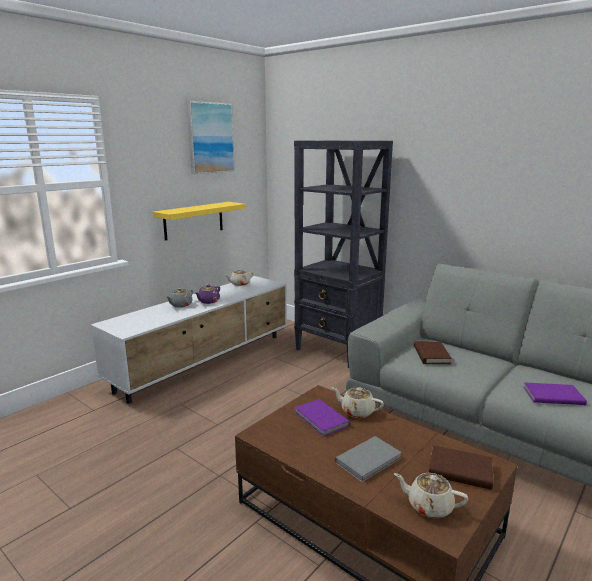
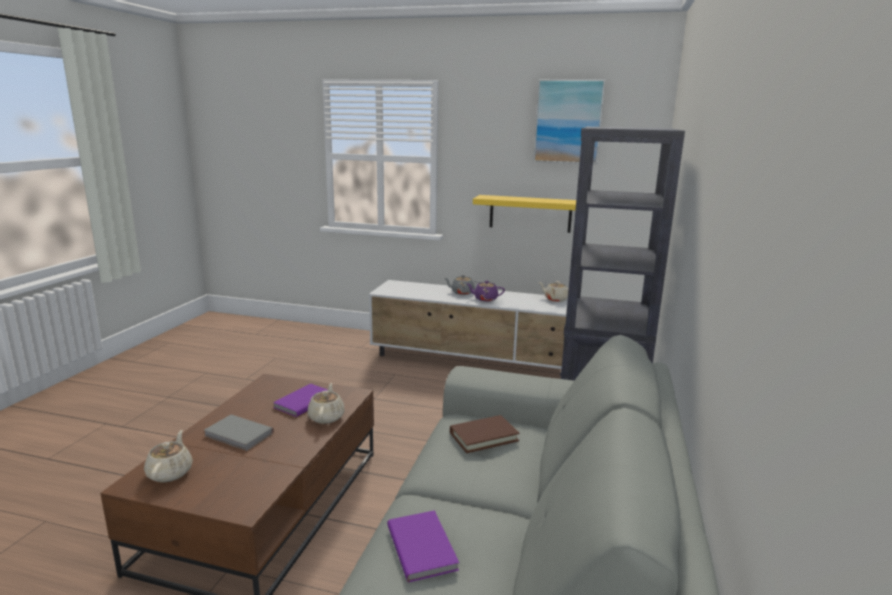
camera: 65 degrees right, 0 degrees up
brown book [429,445,493,490] -> none

